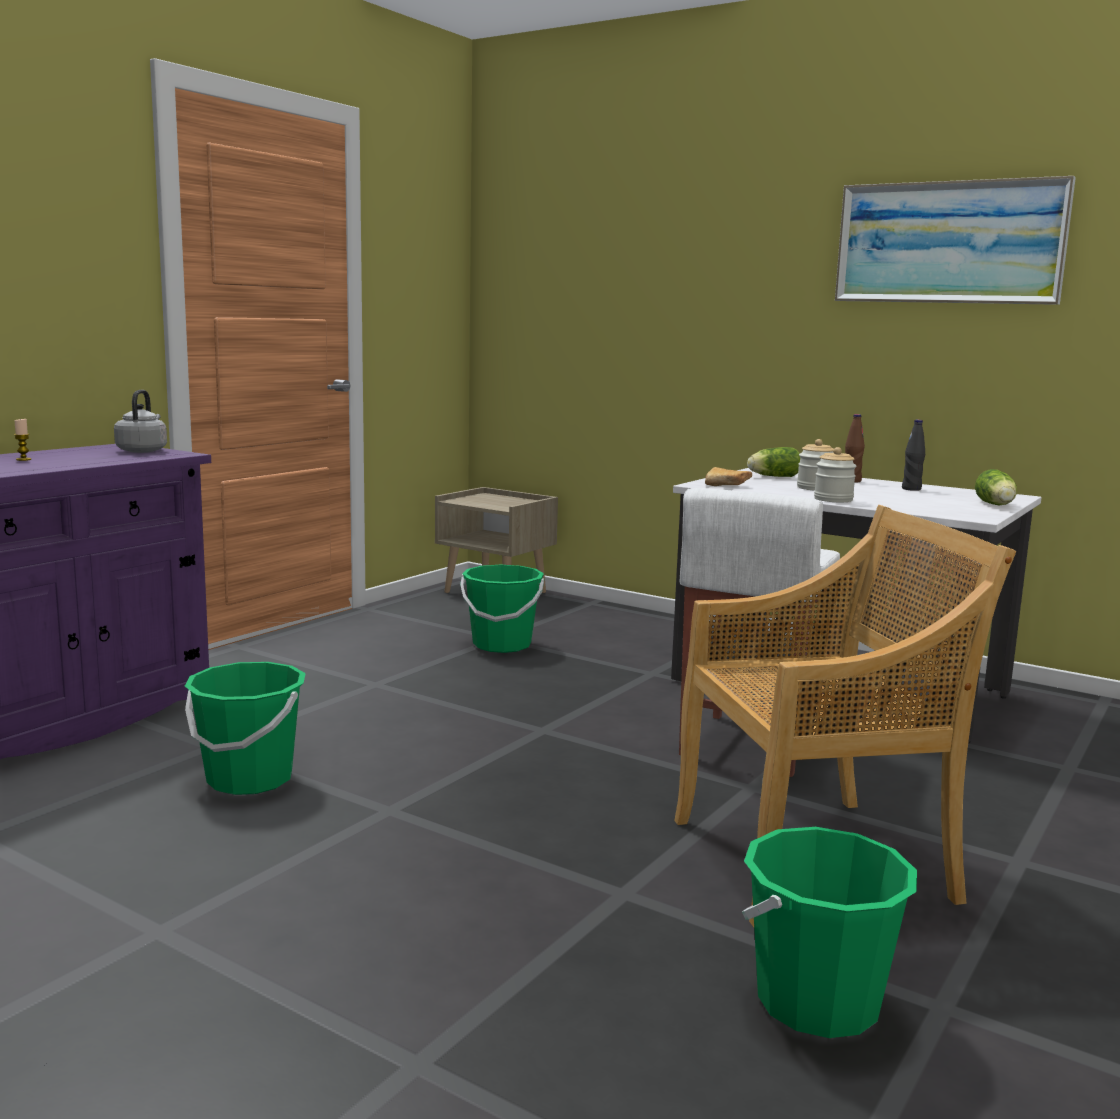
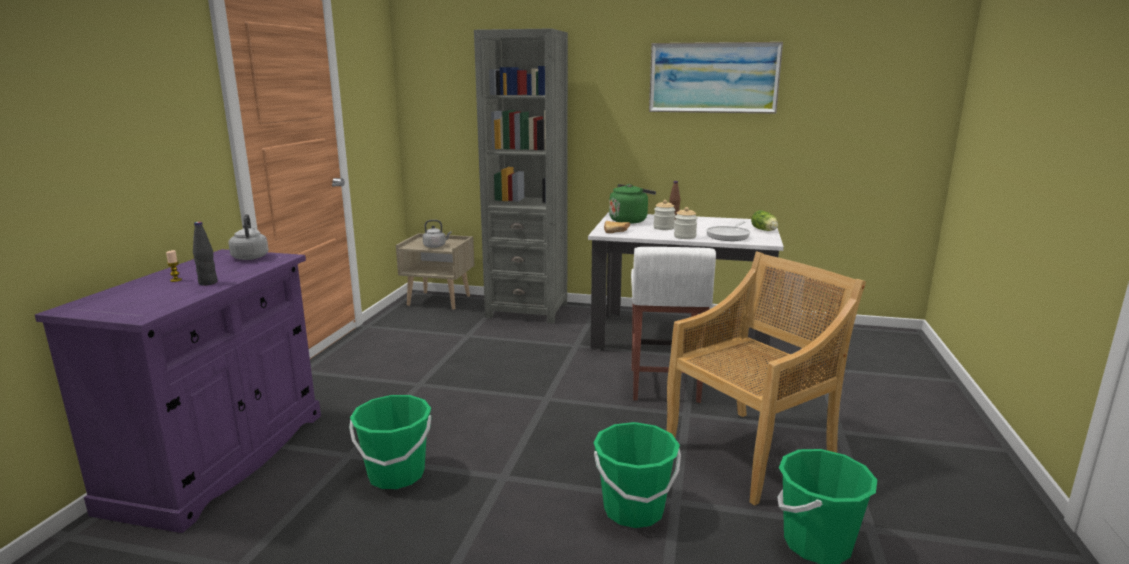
camera: 20 degrees left, 5 degrees up
green bucket [460,565,544,653] -> green bucket moved to [593,422,681,528]
lettuce [747,447,800,477] -> green kettle [609,184,656,224]
black bottle [902,420,925,491] -> black bottle moved to [193,222,217,286]
none -> grey kettle [423,220,452,248]
none -> grey bookcase [474,28,568,324]
none -> frying pan [706,221,750,241]

